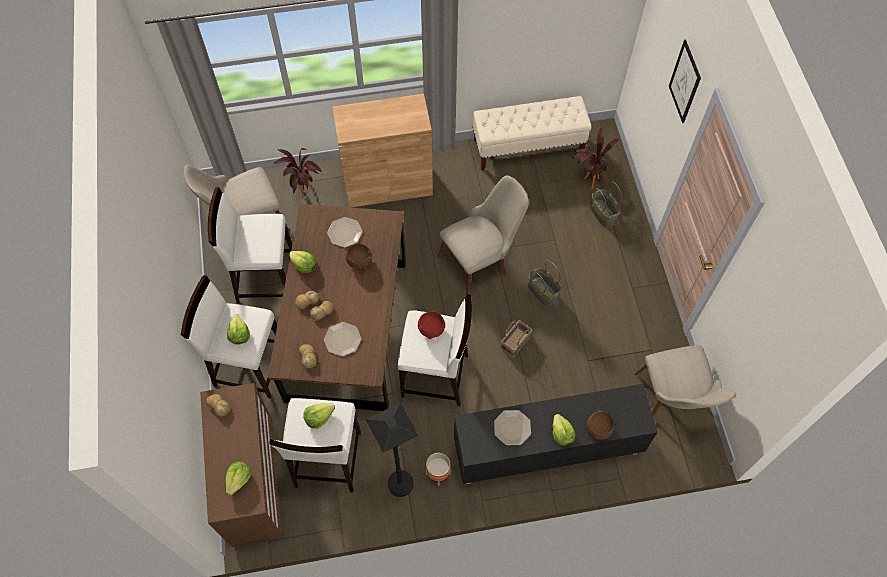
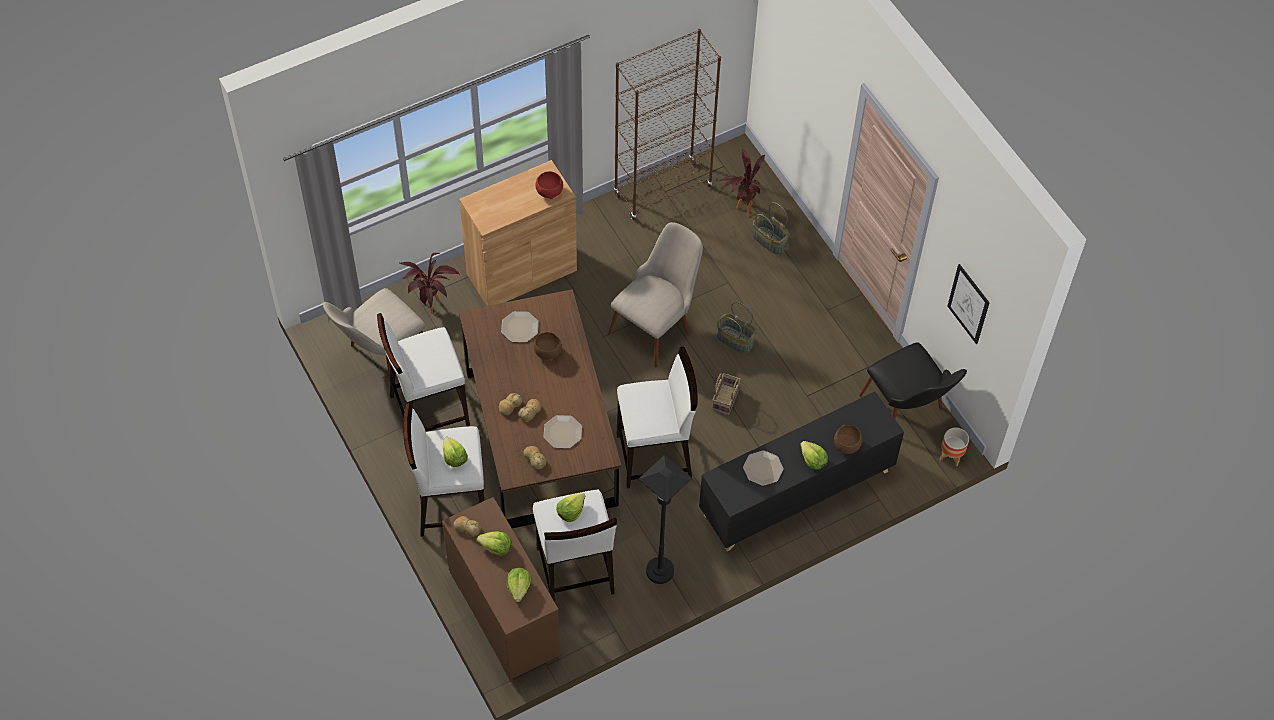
camera: 20 degrees left, 5 degrees down
lettuce [289,251,317,273] -> lettuce moved to [477,531,512,556]
red bowl [418,311,445,339] -> red bowl moved to [535,171,563,199]
planter [426,453,451,486] -> planter moved to [939,427,969,466]
beige bench [473,96,591,170] -> brown bookcase [614,29,721,220]
beige chair [634,345,736,416] -> black chair [859,342,967,419]
picture [669,40,701,123] -> picture moved to [947,264,990,344]

